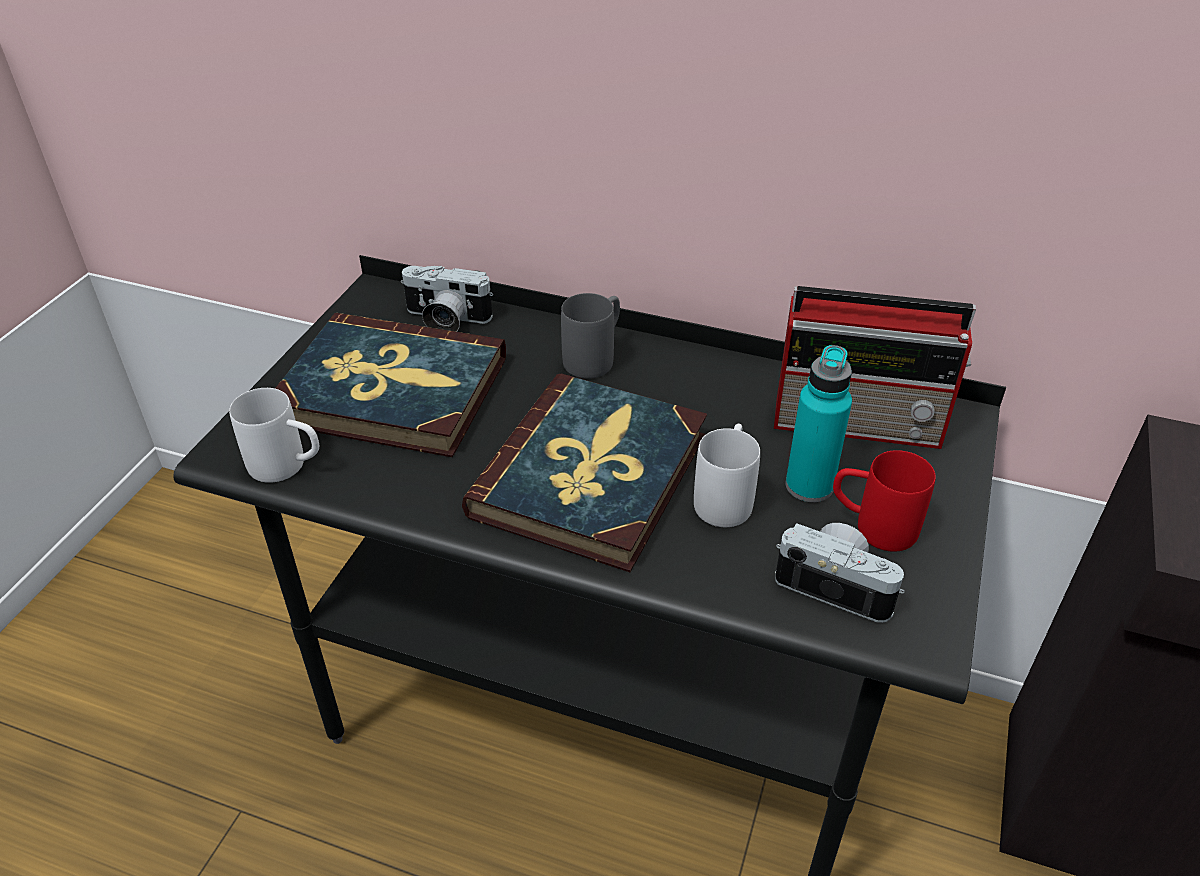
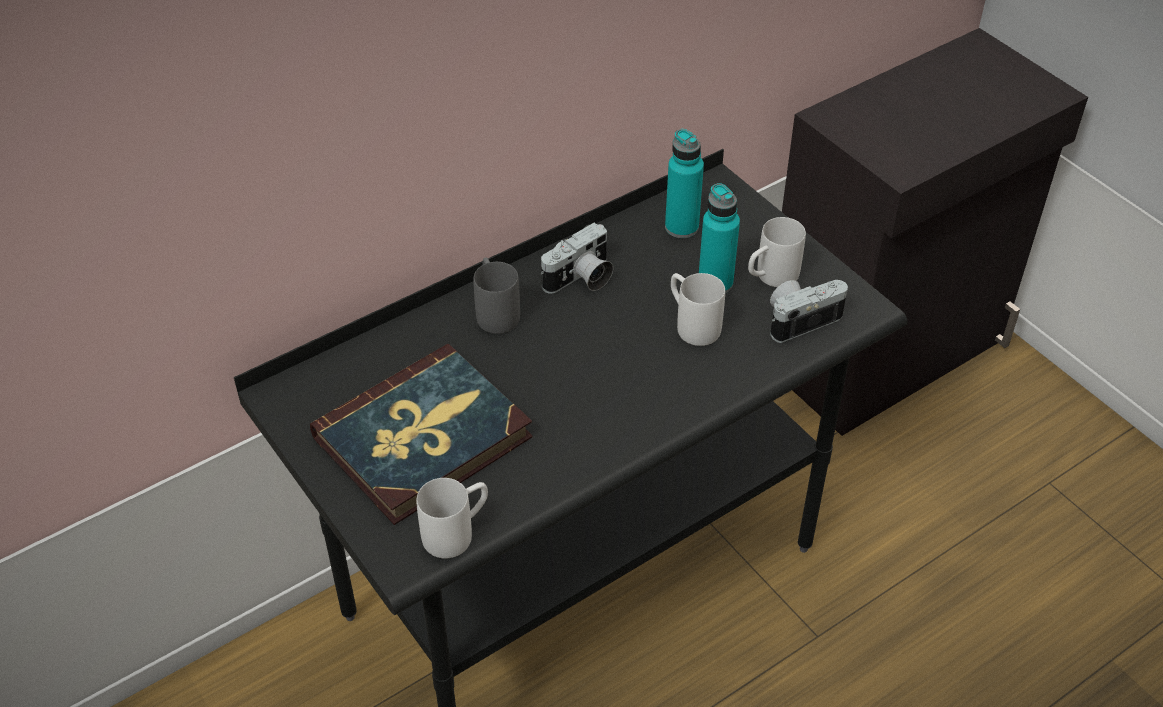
camera: 55 degrees left, 5 degrees up
camera [401,266,493,332] -> camera moved to [541,223,614,294]
book [462,373,707,572] -> none
radio [774,286,976,449] -> turquoise bottle [665,129,704,238]
red mug [833,450,936,552] -> white mug [748,217,806,287]

